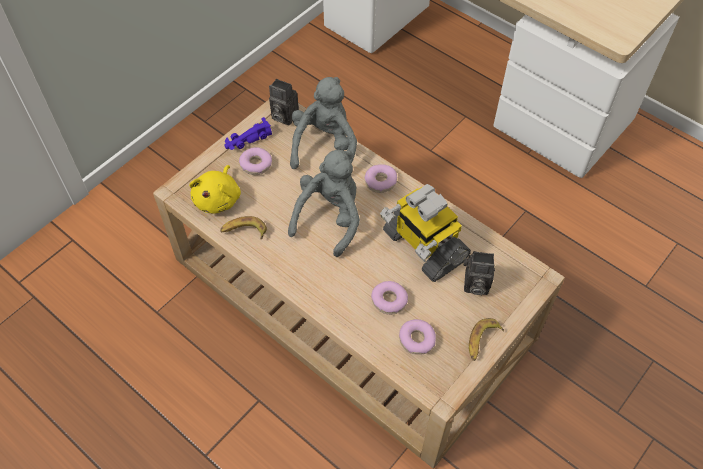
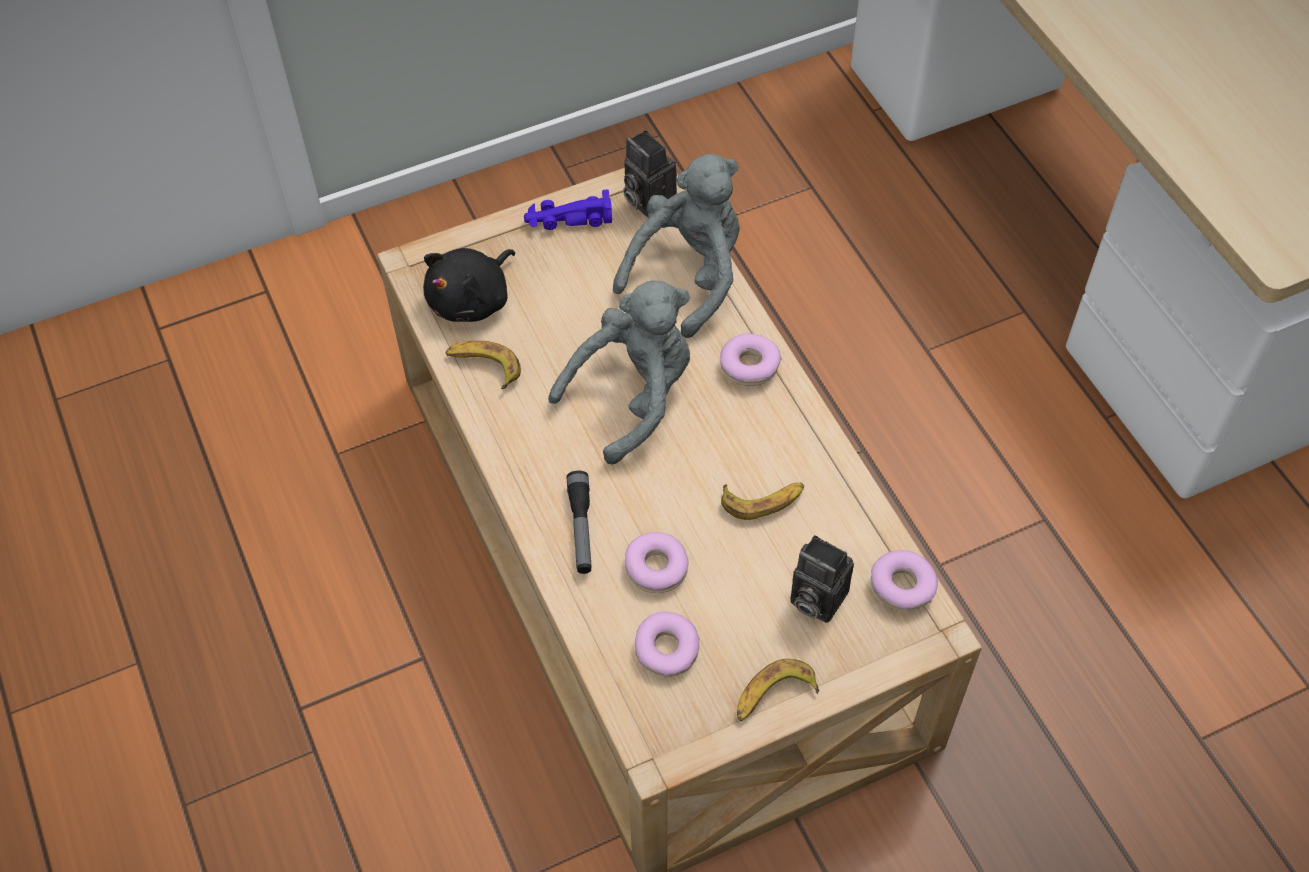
camera: 25 degrees right, 0 degrees up
yellow plush toy [189,165,241,214] -> black plush toy [423,248,515,322]
donut [239,147,272,175] -> donut moved to [871,550,938,611]
toy robot [380,184,471,282] -> banana [721,482,804,520]
none -> flashlight [566,471,592,574]

